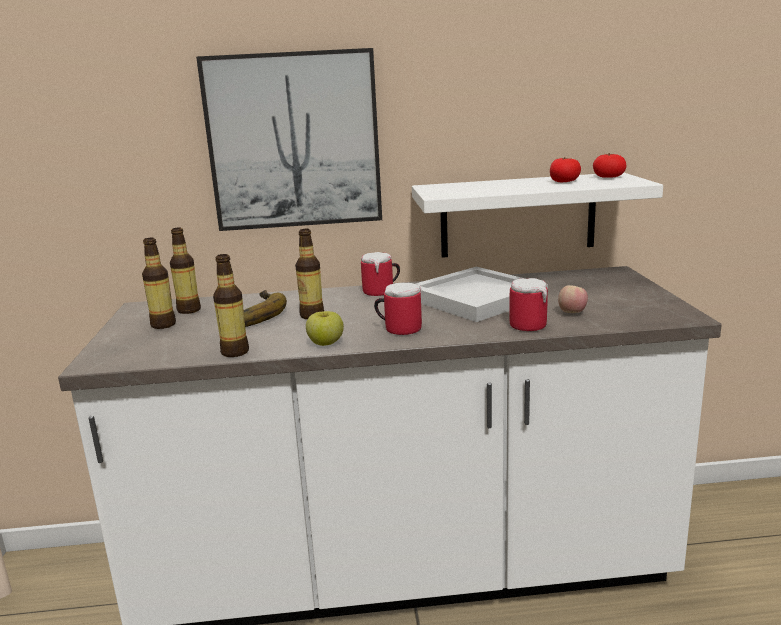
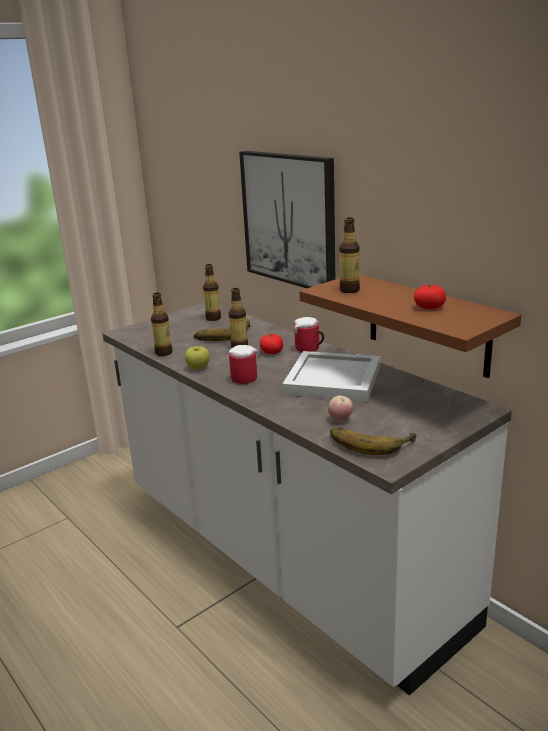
camera: 55 degrees right, 5 degrees up
bottle [142,238,176,329] -> bottle moved to [339,217,360,293]
white shelf [412,173,663,258] -> brown shelf [299,275,521,378]
mug [509,278,548,331] -> none
tomato [593,153,626,178] -> tomato moved to [259,333,283,354]
none -> banana [330,427,417,455]

